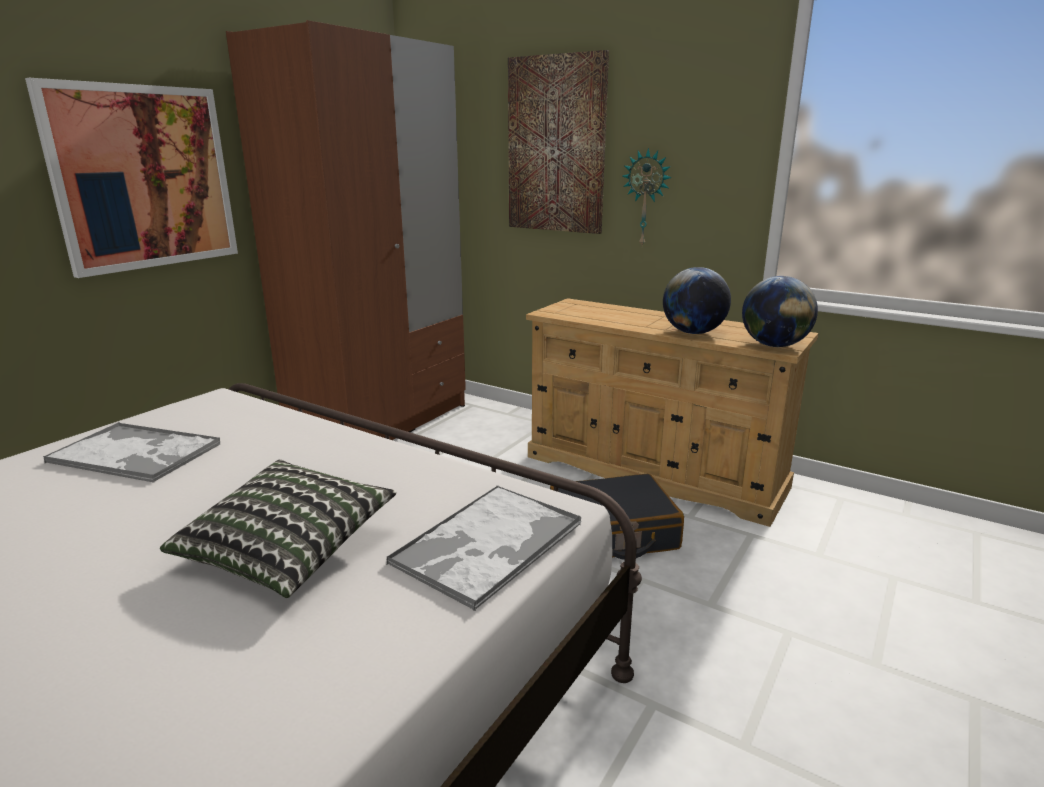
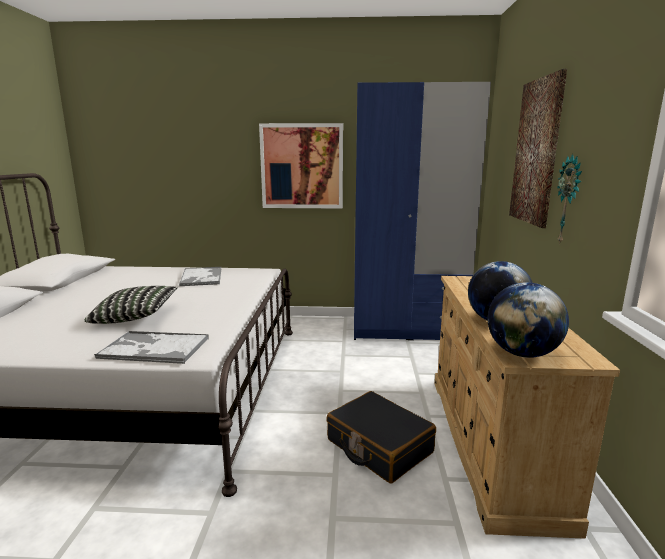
camera: 60 degrees right, 5 degrees down
brown wardrobe [226,20,466,440] -> blue wardrobe [354,82,491,340]

